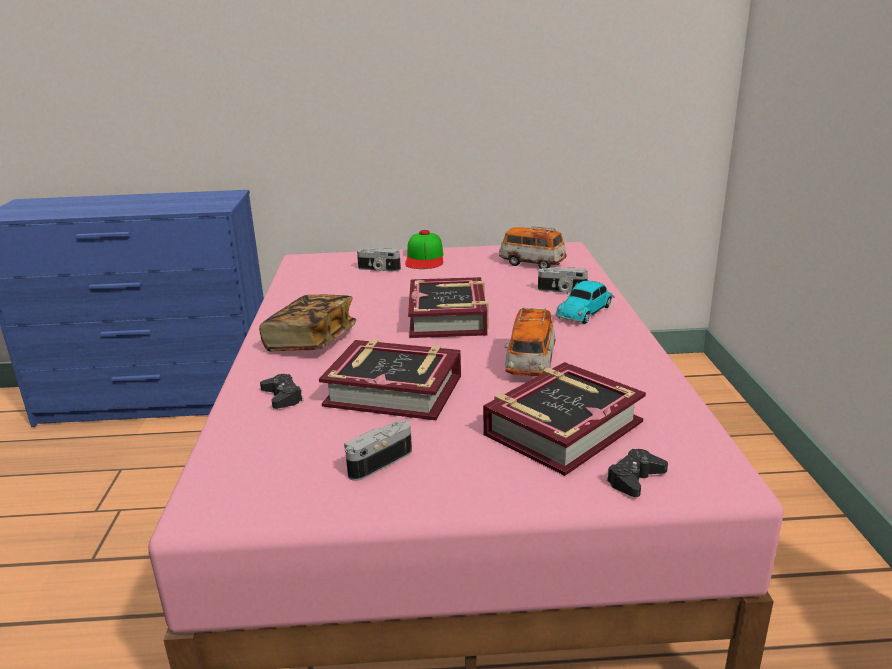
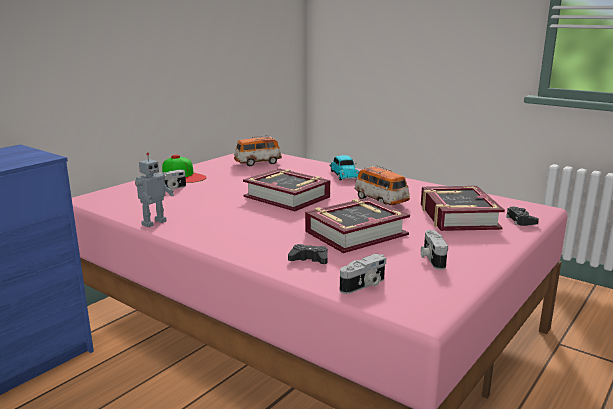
camera: 50 degrees left, 5 degrees down
book [259,295,356,352] -> none
camera [538,267,588,292] -> camera moved to [340,254,386,294]
none -> toy robot [135,152,174,227]

